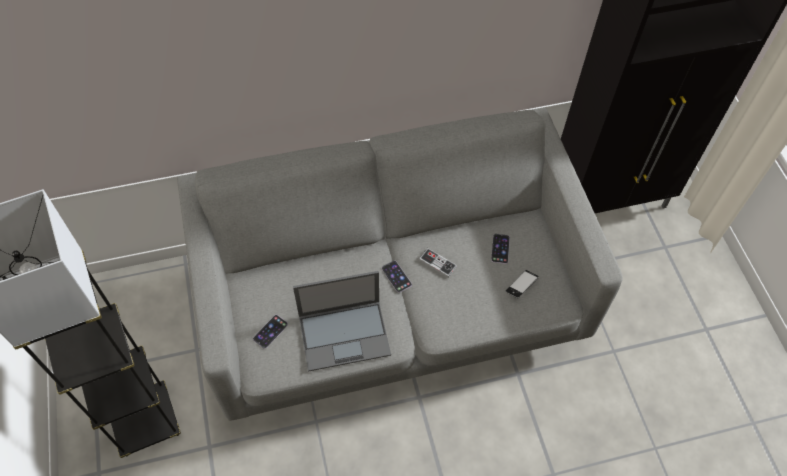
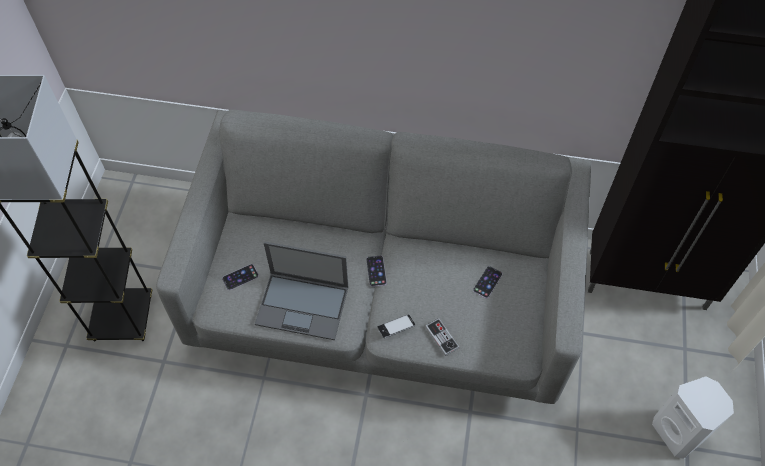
camera: 25 degrees right, 0 degrees up
game controller [419,248,457,278] -> game controller moved to [425,318,460,356]
phone [506,270,539,298] -> phone moved to [377,314,415,338]
none -> white speaker [652,376,734,459]

